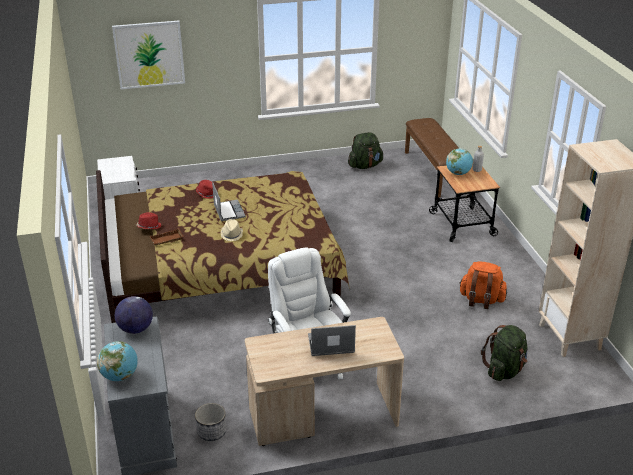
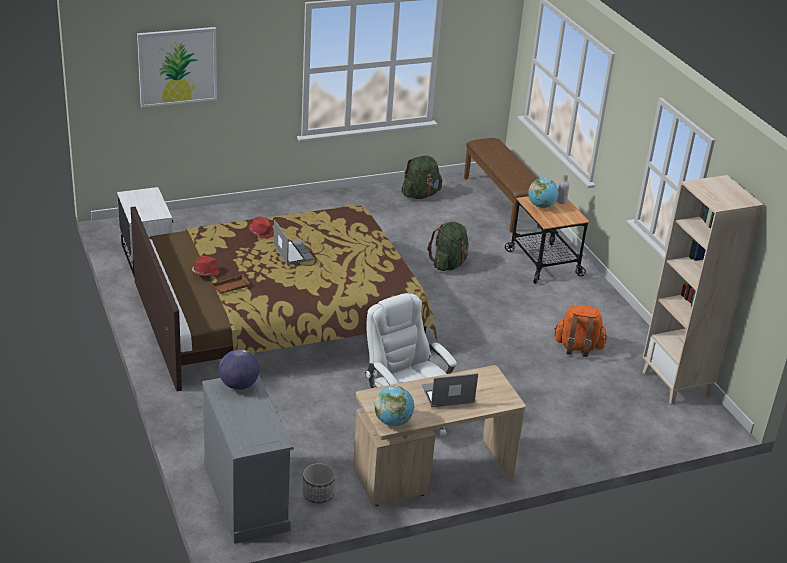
camera: 10 degrees left, 0 degrees up
globe [97,341,138,381] -> globe moved to [374,386,414,426]
beige hat [221,219,243,241] -> none
green backpack [481,325,528,381] -> green backpack moved to [427,222,469,271]

